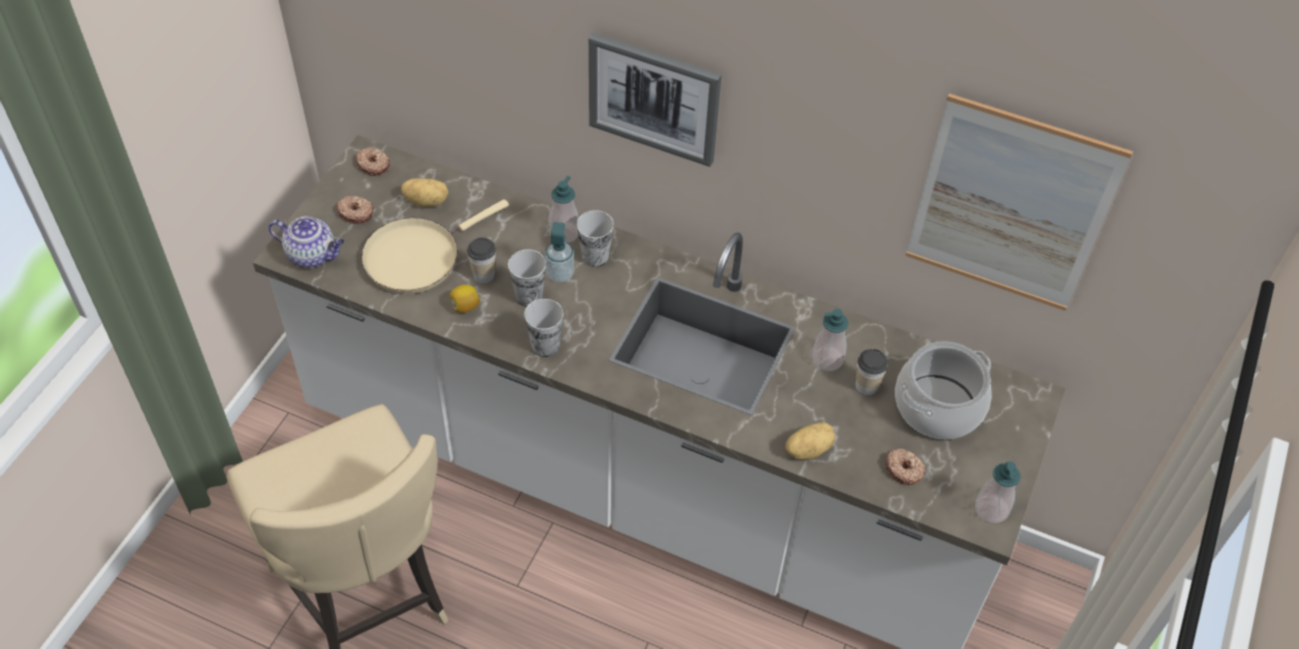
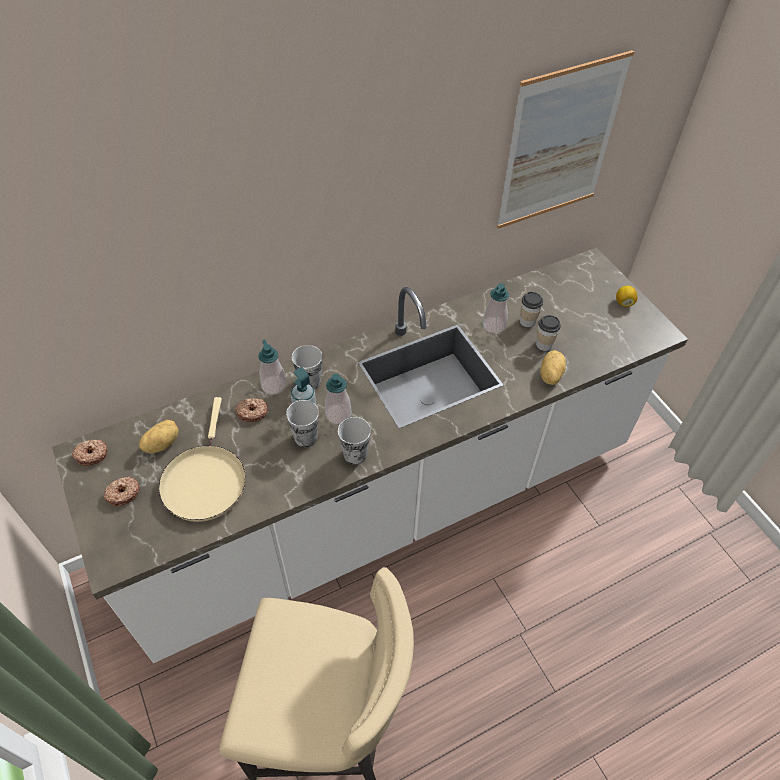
camera: 50 degrees left, 0 degrees up
teapot [269,216,345,268] -> none
lemon [450,285,480,313] -> lemon moved to [616,286,637,307]
cup [467,237,496,283] -> cup moved to [536,315,561,351]
picture [589,33,722,167] -> none
donut [885,448,926,485] -> donut moved to [235,398,268,422]
cooking pot [895,341,992,439] -> none
soap dispenser [975,461,1020,523] -> soap dispenser moved to [325,374,351,424]

